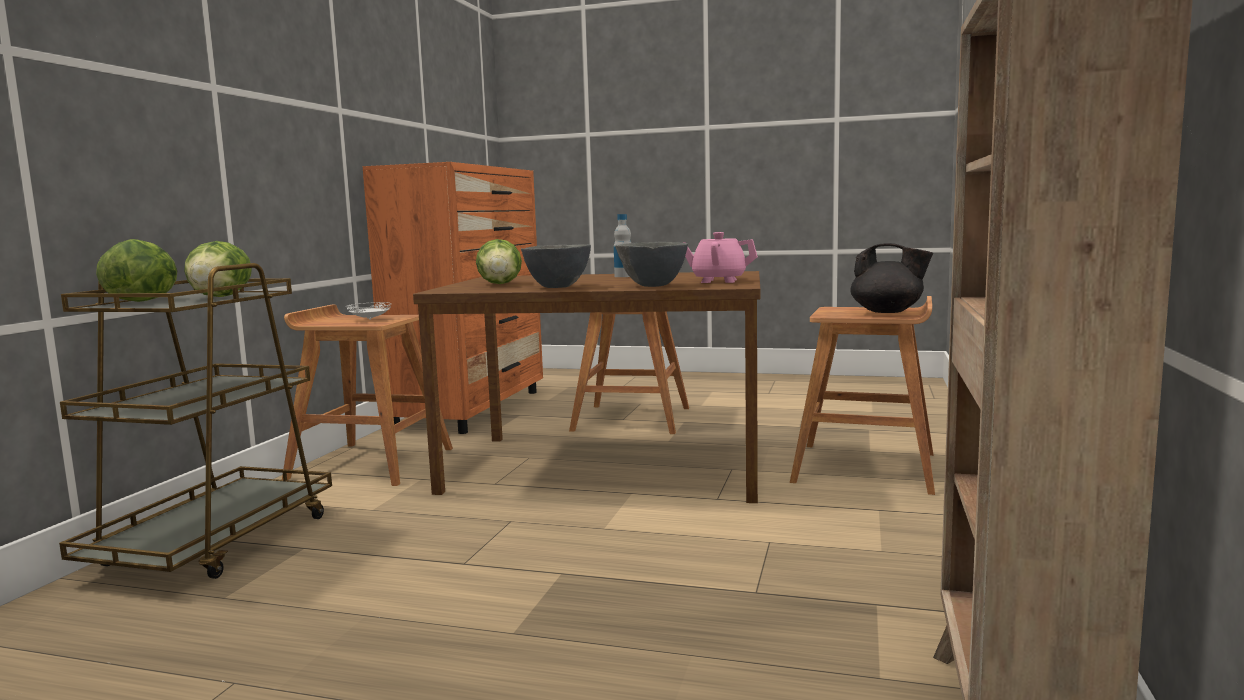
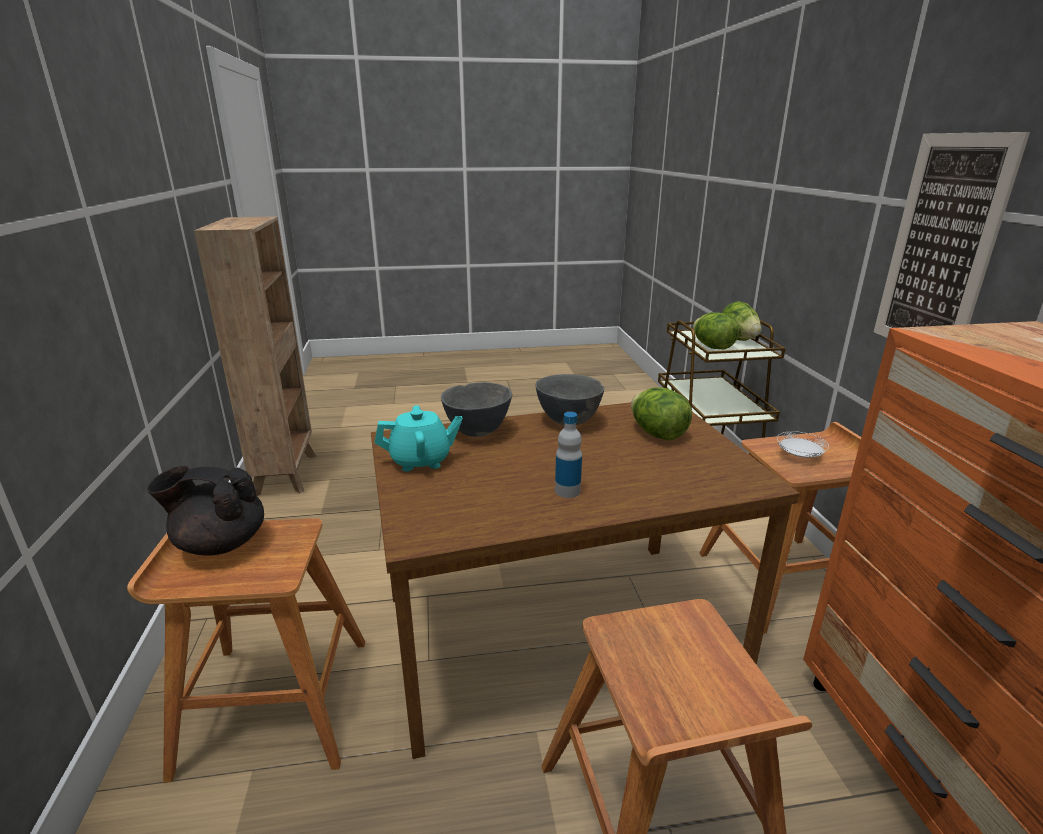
camera: 155 degrees right, 15 degrees up
pink teapot [684,232,758,283] -> turquoise teapot [375,405,463,471]
none -> picture [874,132,1030,338]

